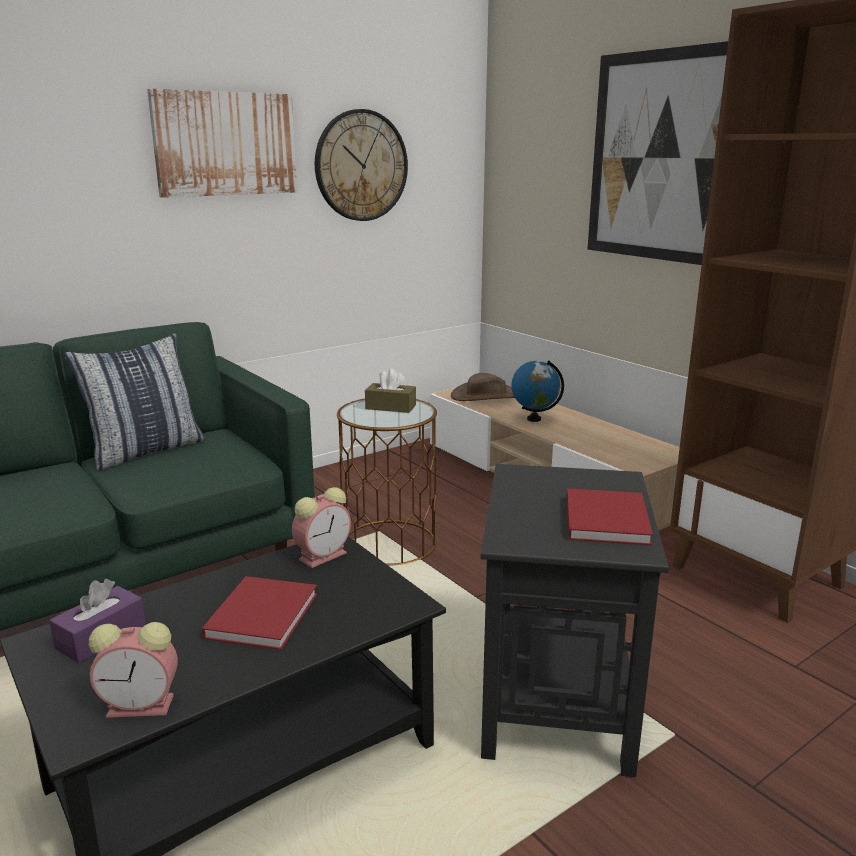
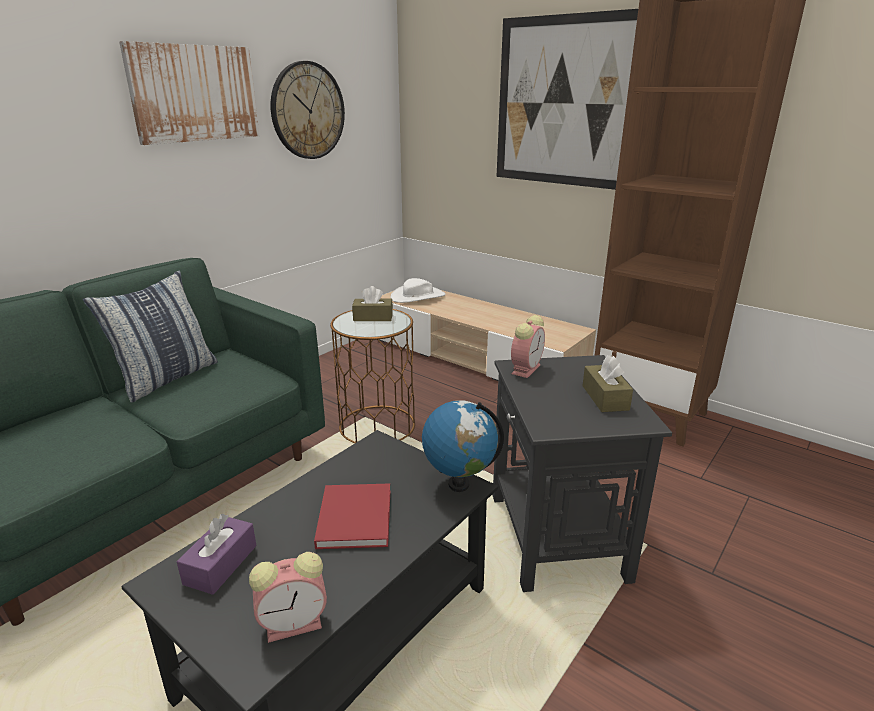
camera: 15 degrees left, 5 degrees up
alarm clock [292,487,351,568] -> alarm clock moved to [511,315,545,378]
brown hat [451,373,515,401] -> white hat [391,278,446,303]
globe [511,360,564,422] -> globe moved to [422,400,504,492]
red book [567,488,653,546] -> brown tissue box [583,355,633,412]

